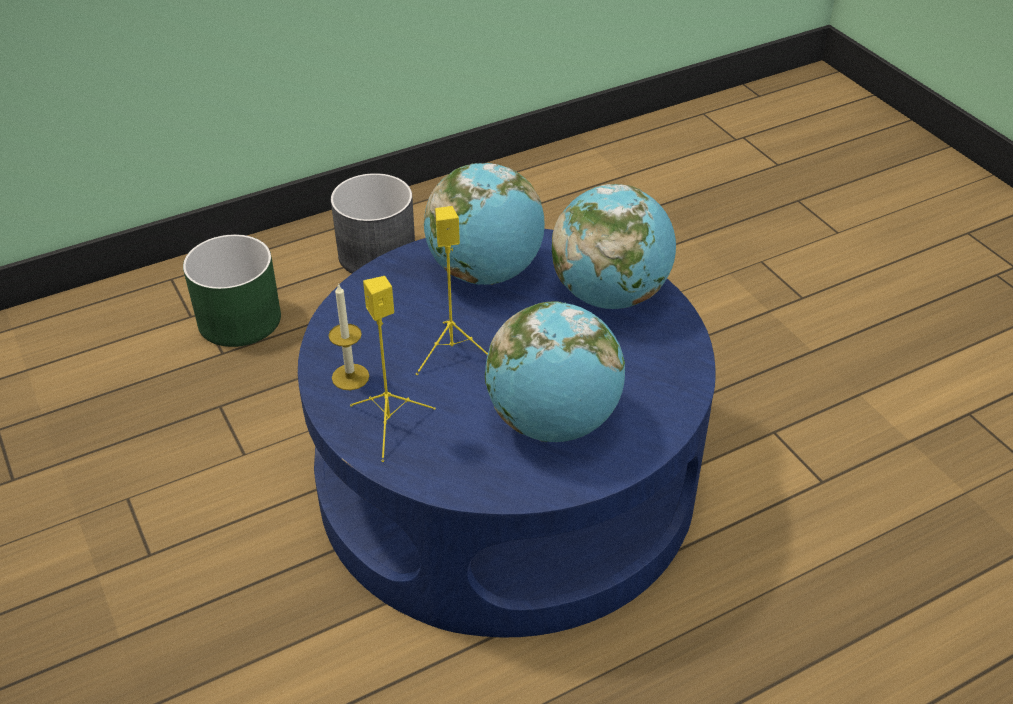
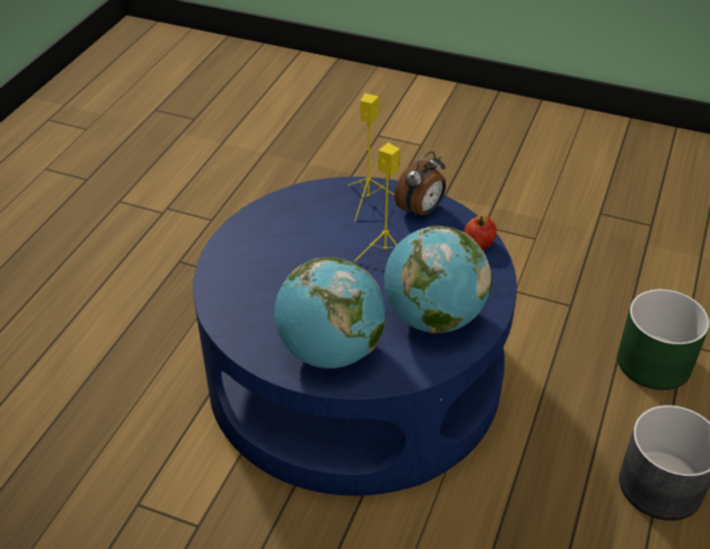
camera: 140 degrees right, 0 degrees up
candle [328,283,369,390] -> alarm clock [394,152,446,218]
globe [485,301,625,442] -> none
none -> apple [464,216,496,249]

